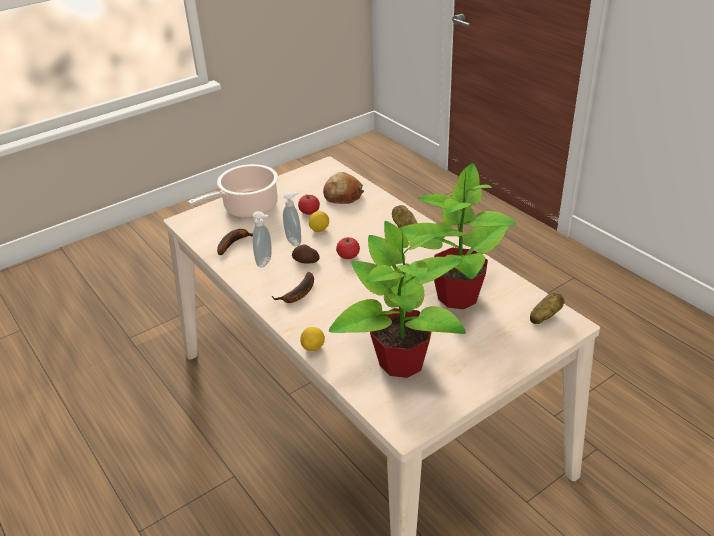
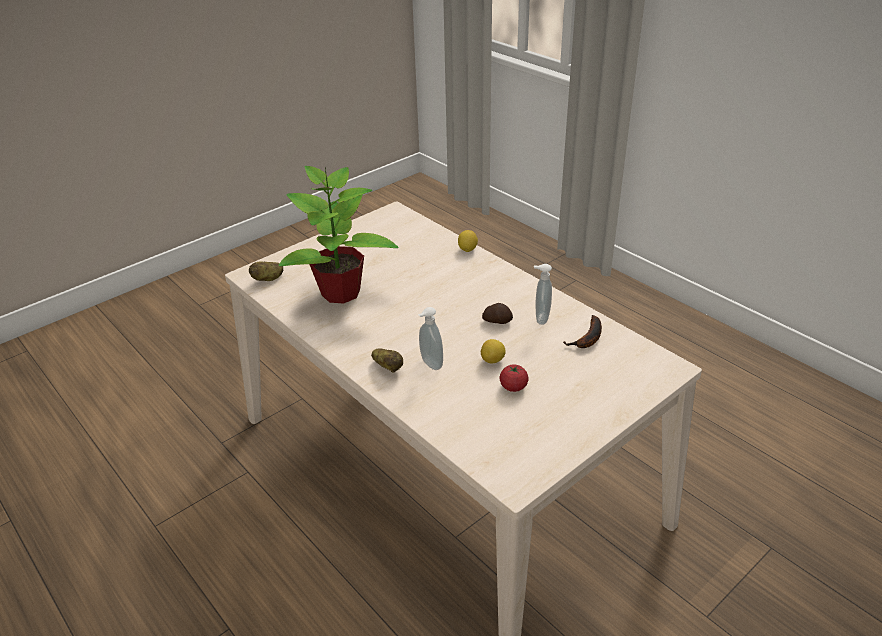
camera: 175 degrees right, 0 degrees up
cooking pot [187,164,278,218] -> none
banana [272,272,314,303] -> none
soap dispenser [283,192,301,246] -> soap dispenser moved to [418,307,443,370]
bread [323,172,364,204] -> none
potted plant [329,221,466,378] -> none
tomato [336,237,360,259] -> none

